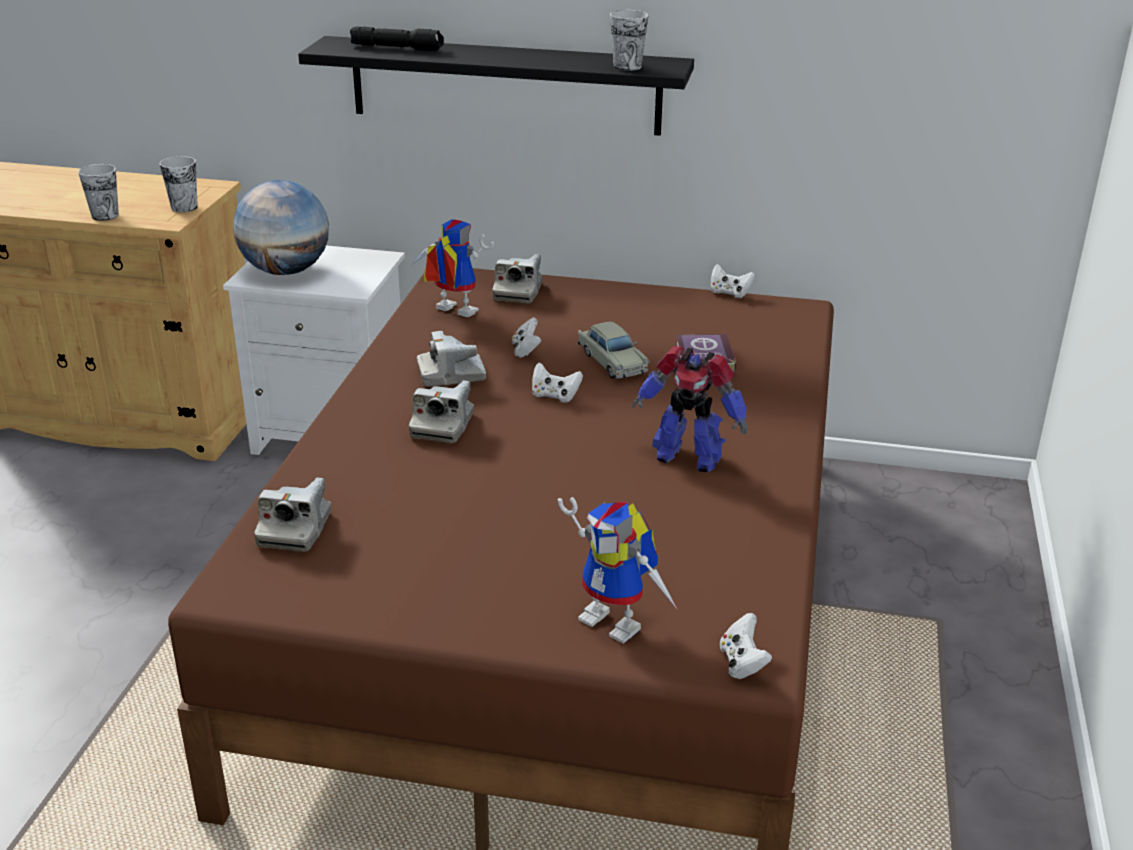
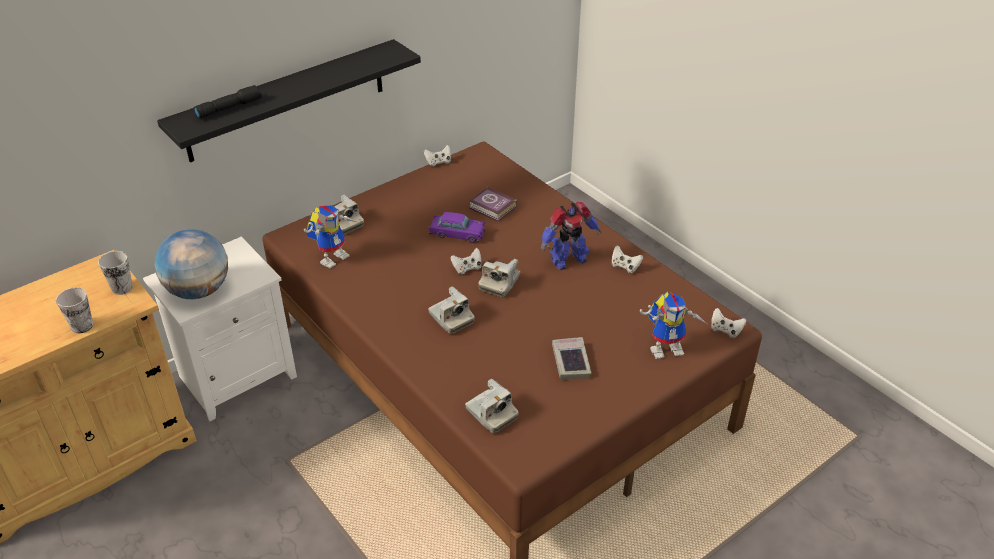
camera: 50 degrees left, 10 degrees up
toy robot [413,219,494,317] -> toy robot turned 150 degrees clockwise [304,205,356,268]
camera [417,331,486,387] -> camera moved to [478,259,520,297]
white game controller [512,317,542,358] -> white game controller moved to [611,245,643,273]
beige toy car [578,321,650,379] -> purple toy car [428,212,485,243]
cup [610,10,648,71] -> none
none -> book [552,337,592,379]

